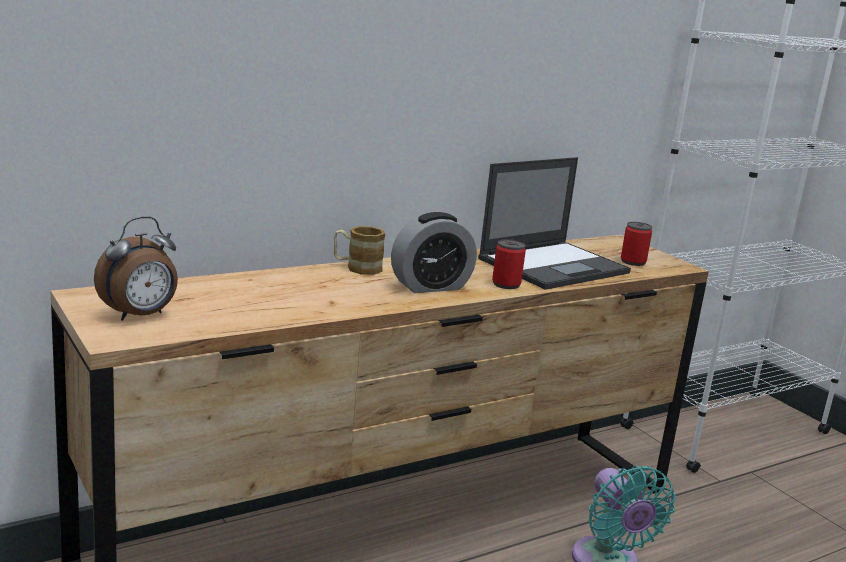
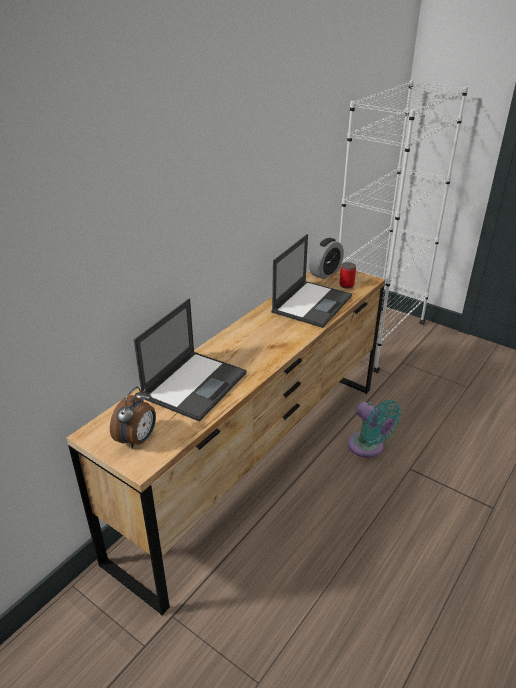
camera: 20 degrees left, 15 degrees up
mug [334,226,386,275] -> none
alarm clock [391,212,477,293] -> alarm clock moved to [309,238,344,279]
can [492,239,526,289] -> none
none -> laptop [134,298,247,422]

